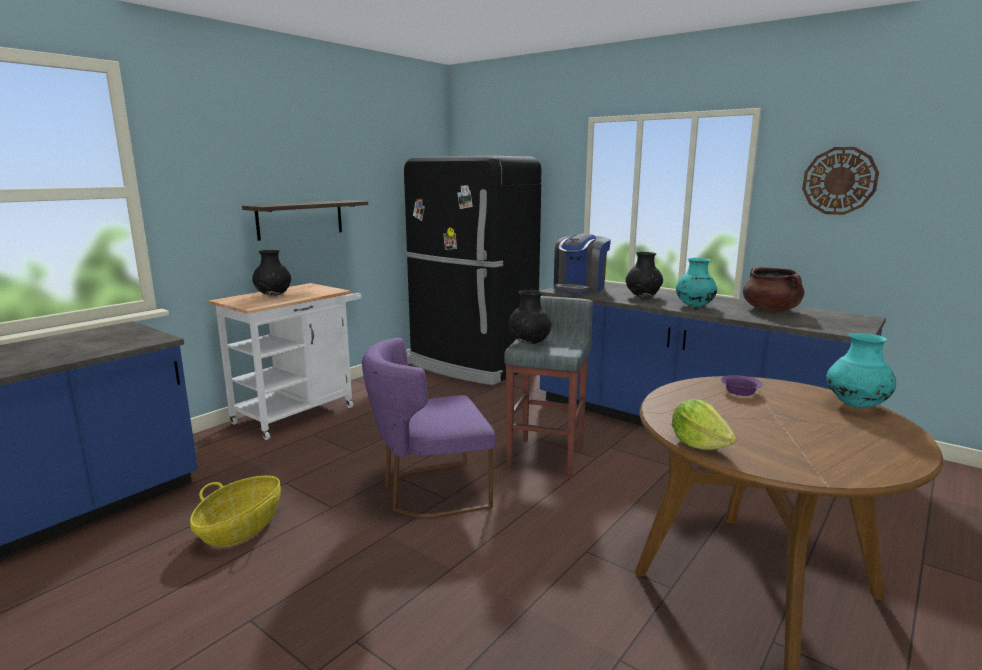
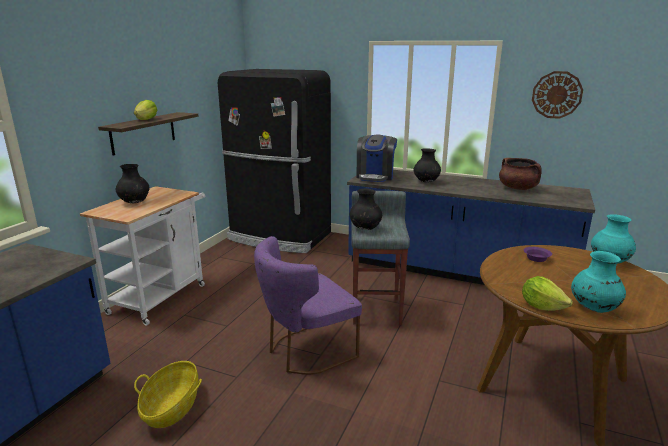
camera: 15 degrees left, 5 degrees up
turquoise vase [676,258,717,307] -> turquoise vase moved to [571,251,626,313]
none -> lettuce [134,100,157,120]

